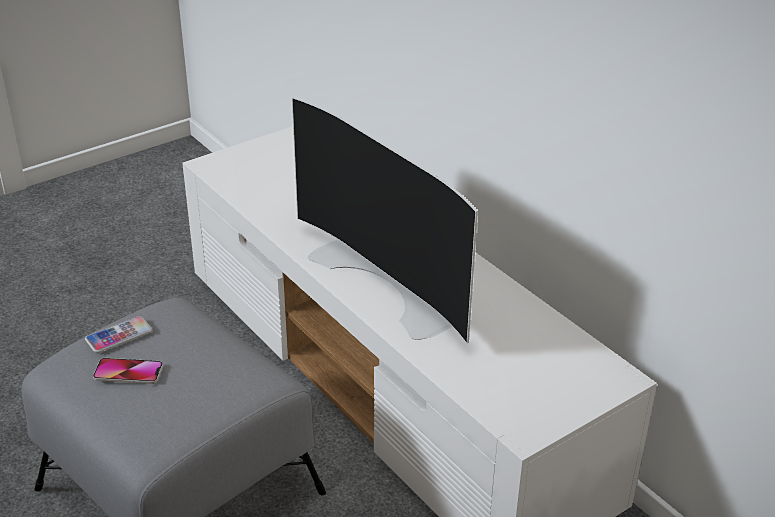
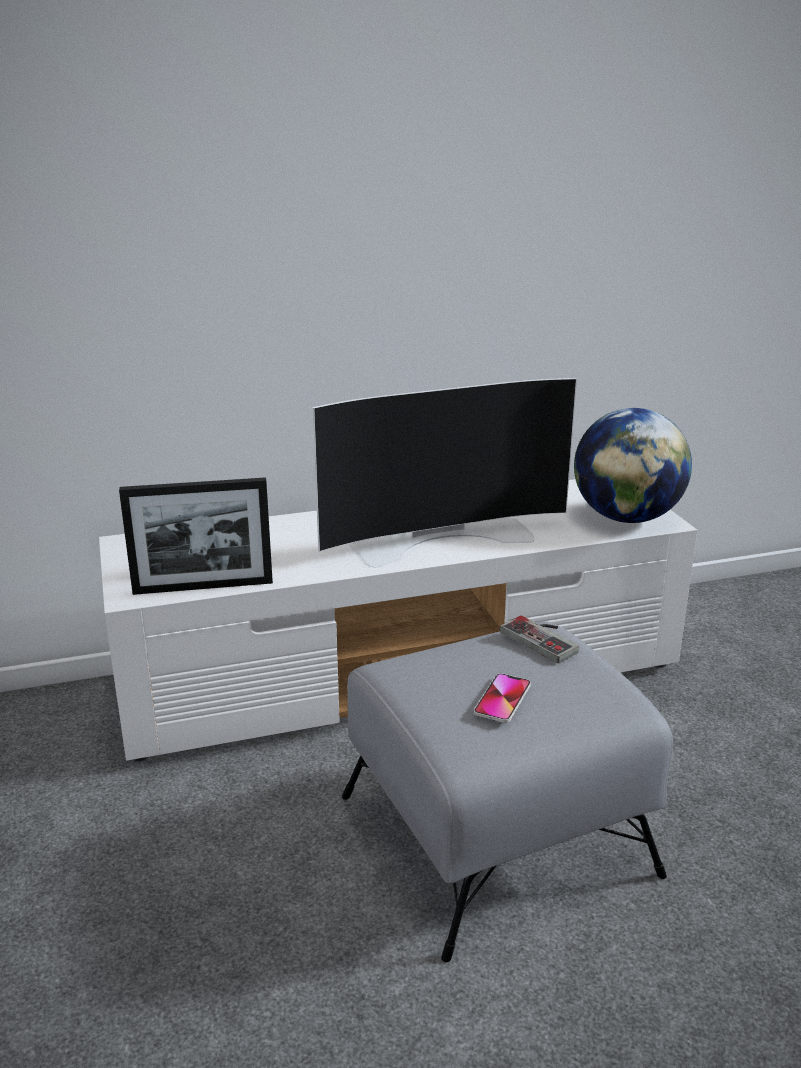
camera: 70 degrees left, 10 degrees down
phone [85,316,152,353] -> none
none -> picture frame [119,477,273,595]
none -> game controller [500,616,579,663]
none -> globe [574,408,692,523]

